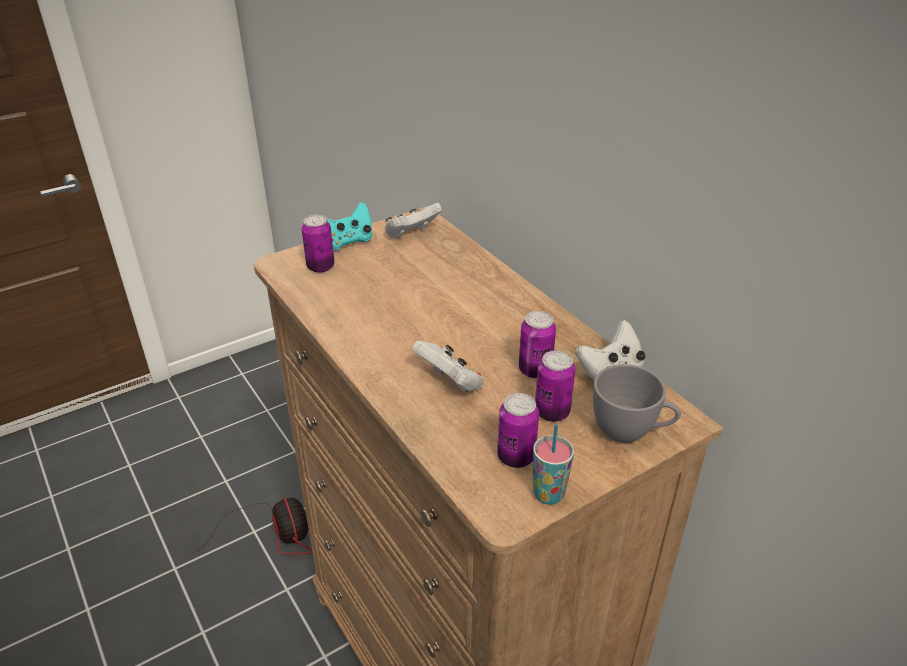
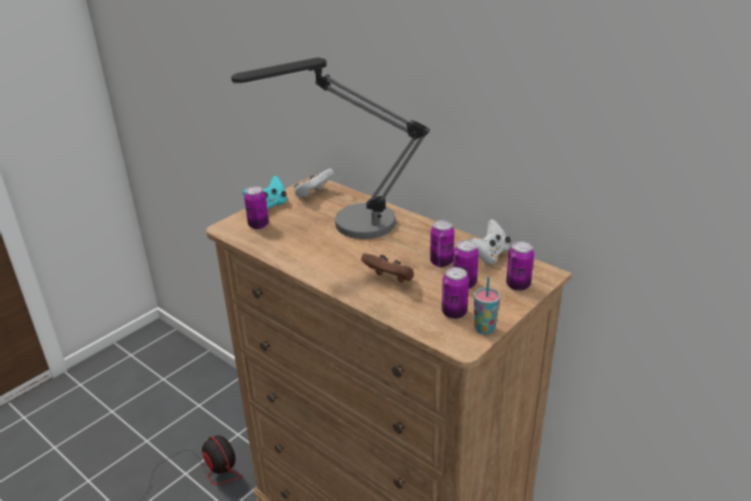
camera: 15 degrees left, 5 degrees down
white game controller [412,340,484,392] -> brown game controller [361,253,414,283]
grey cup [593,364,681,443] -> can [506,241,534,291]
none -> table lamp [231,57,430,239]

